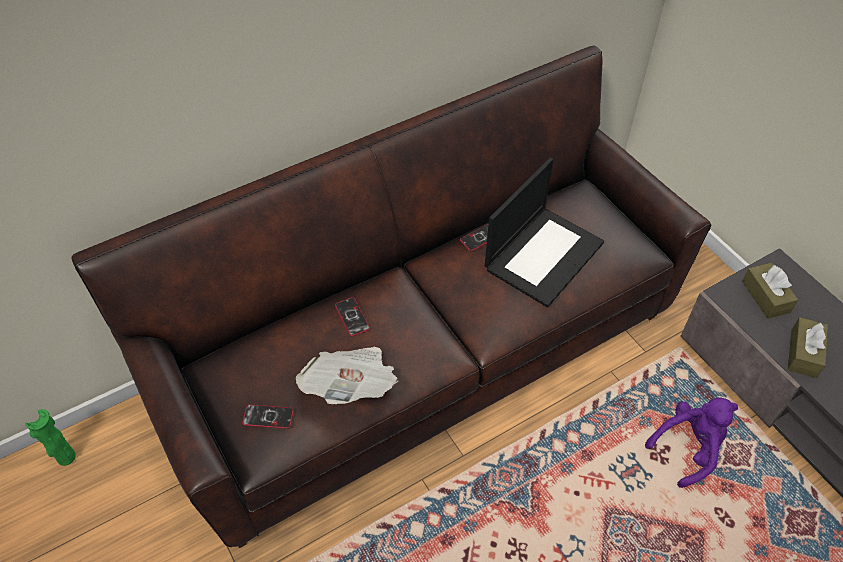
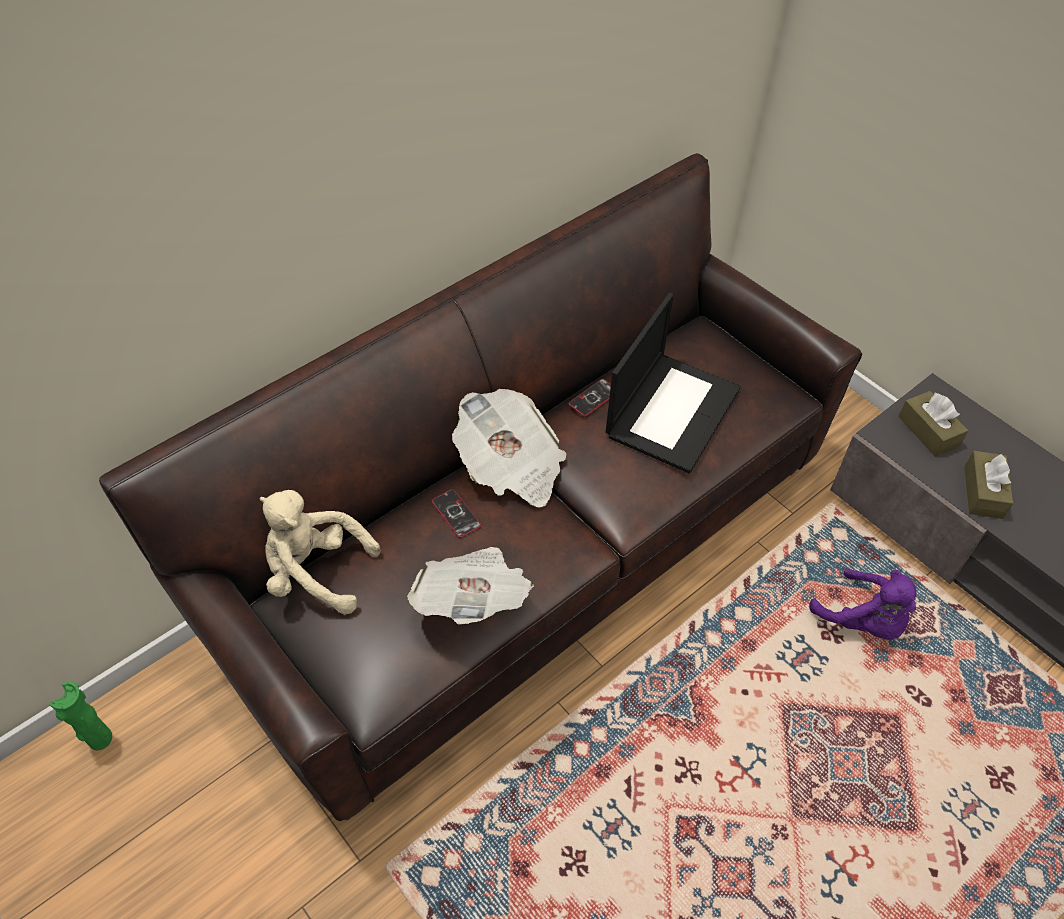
camera: 10 degrees left, 0 degrees up
phone [242,404,294,429] -> none
purple plush toy [645,397,738,488] -> purple plush toy turned 90 degrees clockwise [809,569,917,640]
none -> beige plush toy [259,490,380,615]
none -> newspaper [452,389,567,508]

